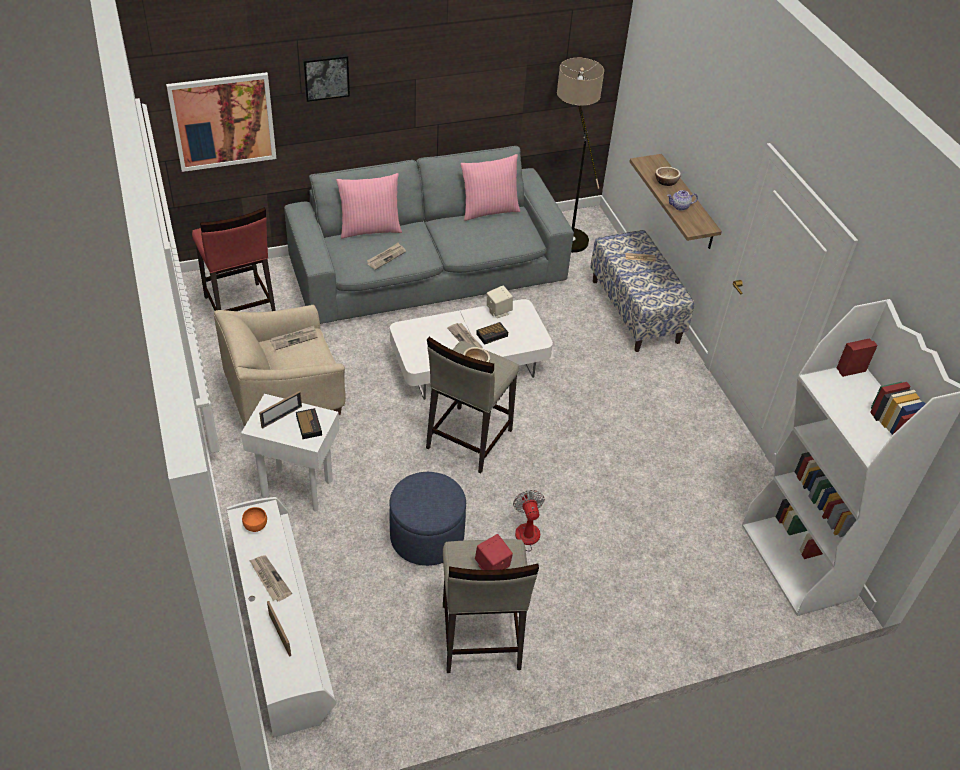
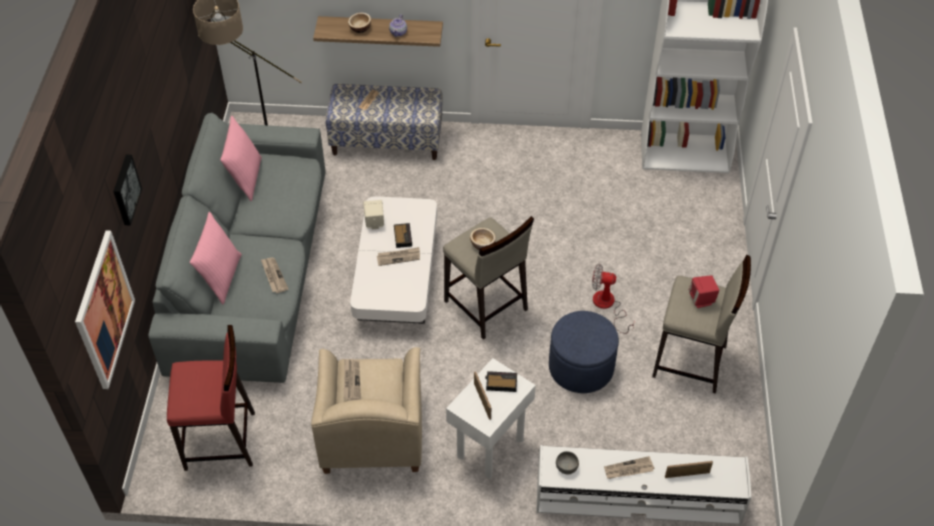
camera: 65 degrees left, 5 degrees up
orange bowl [242,507,267,532] -> grey bowl [556,451,579,475]

